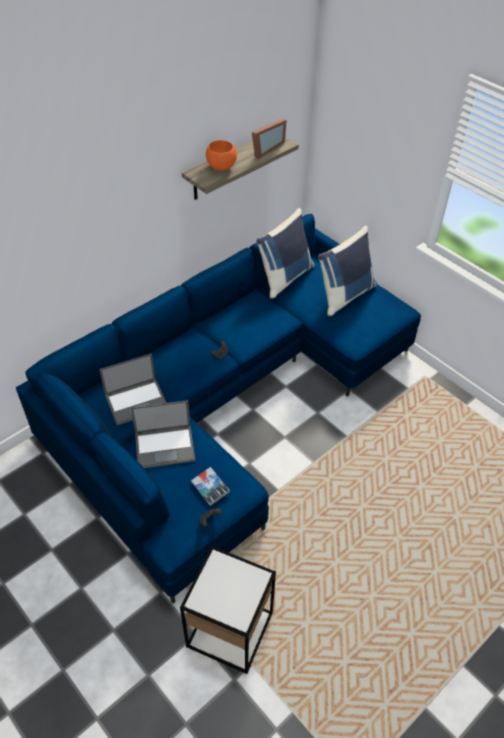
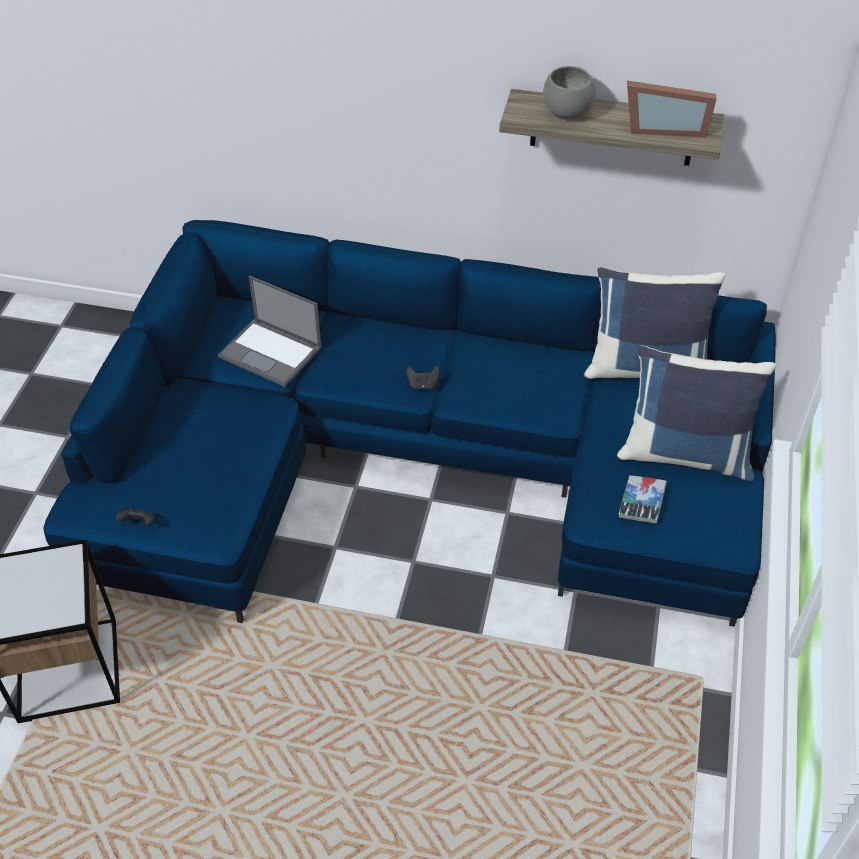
camera: 55 degrees right, 0 degrees up
laptop [131,400,195,468] -> none
book [191,467,230,506] -> book moved to [619,475,667,523]
orange bowl [206,140,237,170] -> grey bowl [543,66,596,119]

